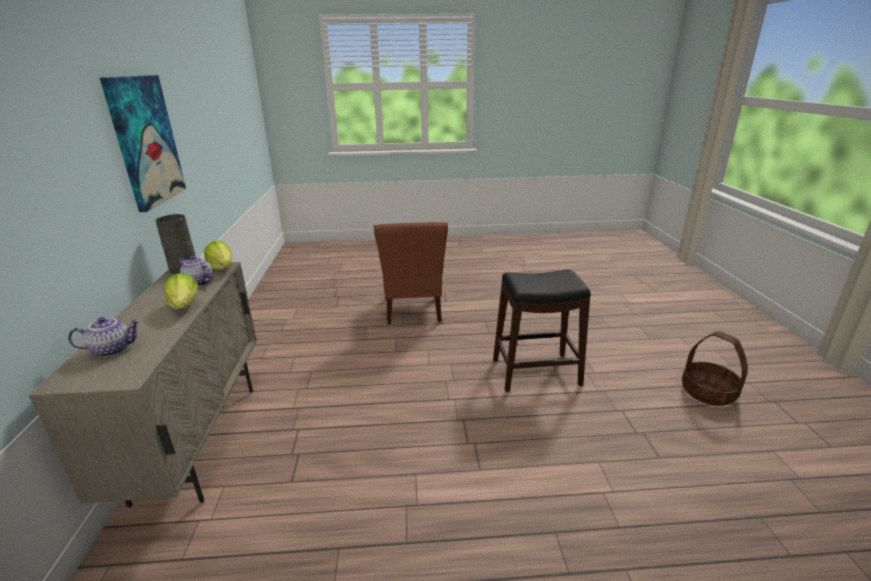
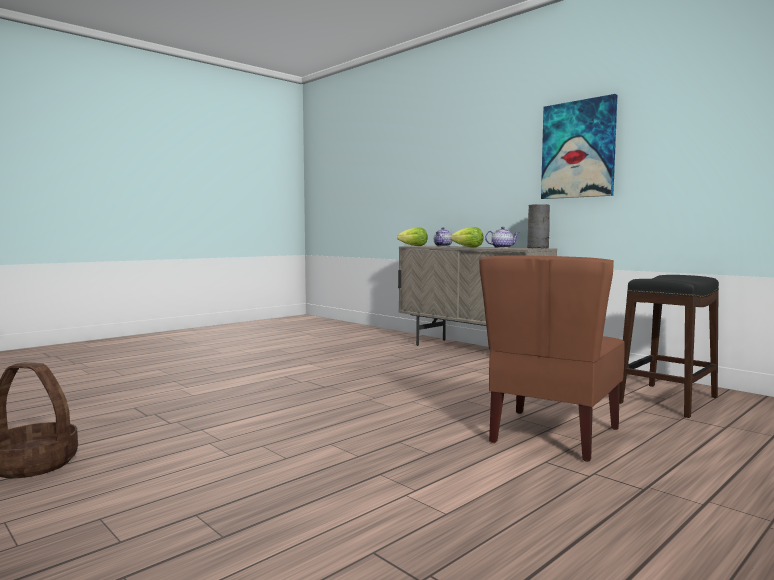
camera: 140 degrees right, 20 degrees down
lettuce [204,241,233,270] -> lettuce moved to [397,227,428,246]
brown chair [374,222,448,325] -> brown chair turned 105 degrees counterclockwise [479,255,625,462]
black stool [493,269,591,392] -> black stool moved to [619,275,719,418]

